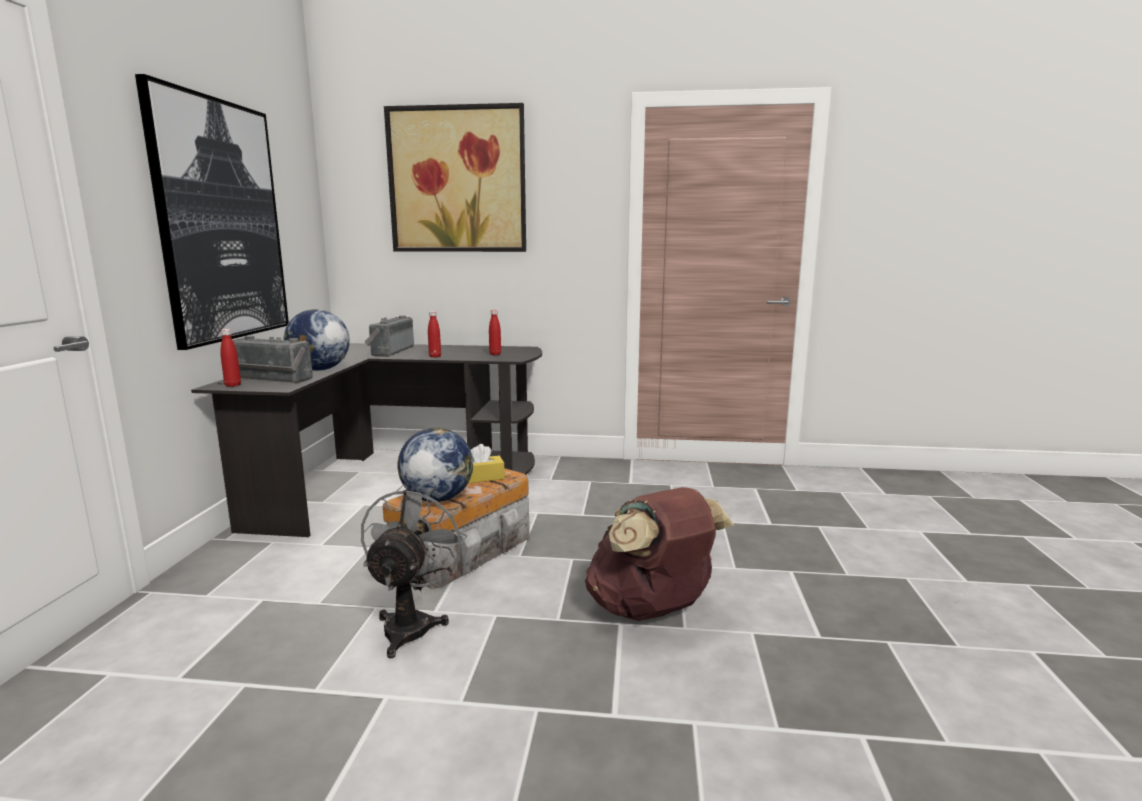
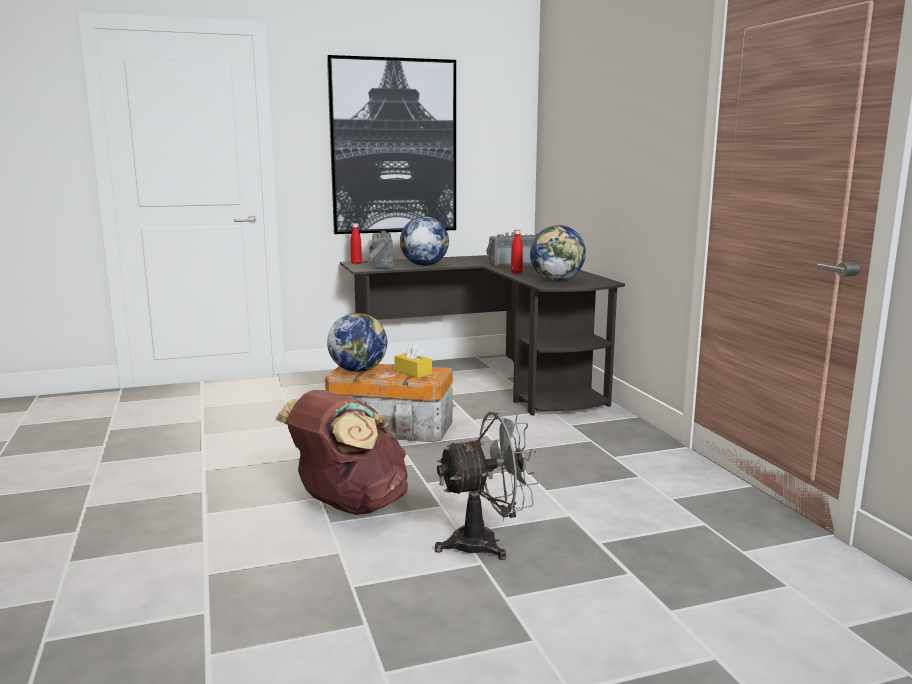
camera: 65 degrees right, 0 degrees up
grey fan [361,484,467,658] -> grey fan moved to [435,410,539,560]
picture [384,103,526,252] -> none
red bottle [489,310,501,355] -> globe [530,225,586,281]

